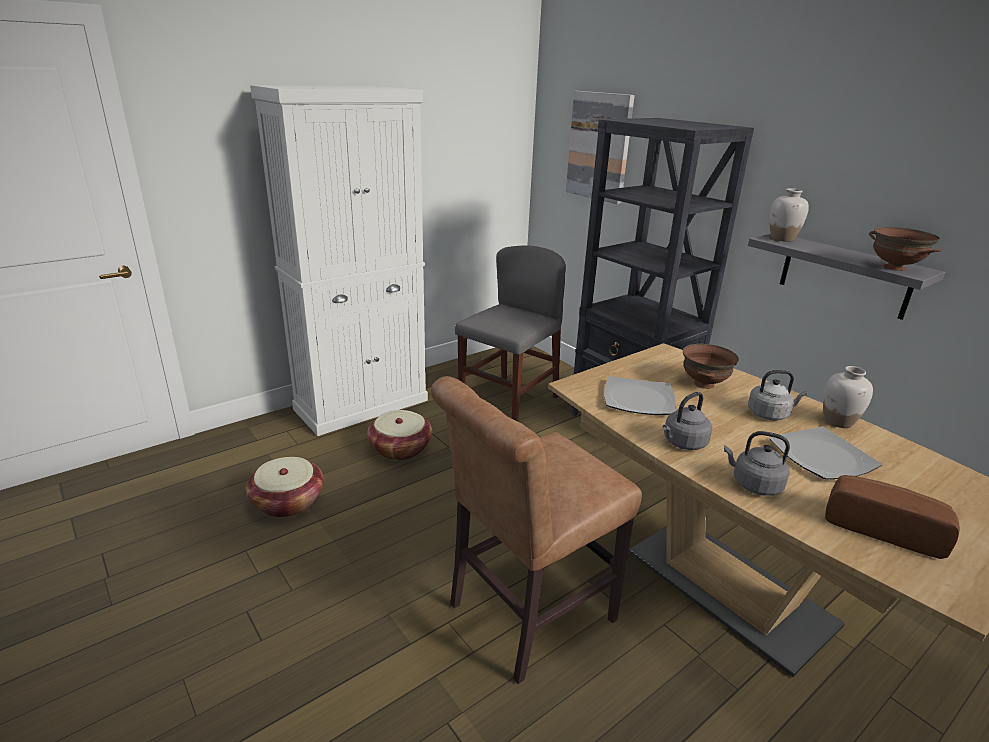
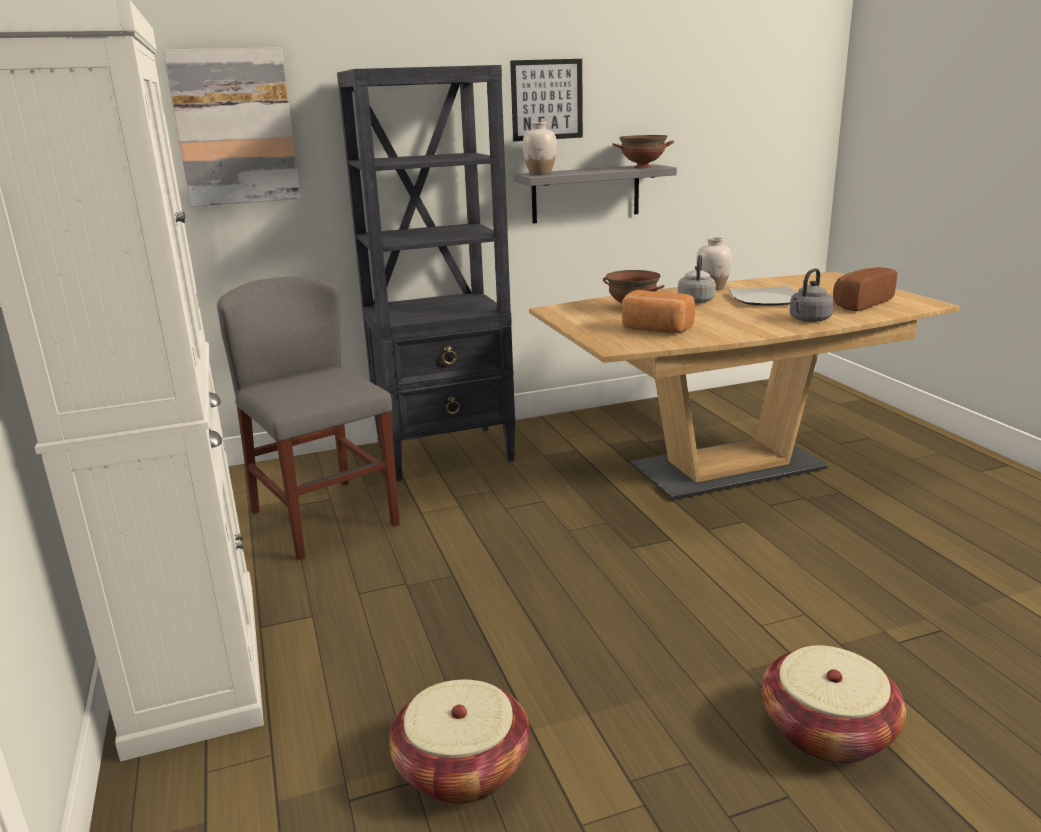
camera: 70 degrees left, 5 degrees down
basket [367,410,432,460] -> basket moved to [761,645,906,764]
brown chair [431,376,642,684] -> none
plate [604,376,676,415] -> bread [622,290,695,333]
grey kettle [663,392,712,450] -> none
none -> picture [510,59,583,141]

